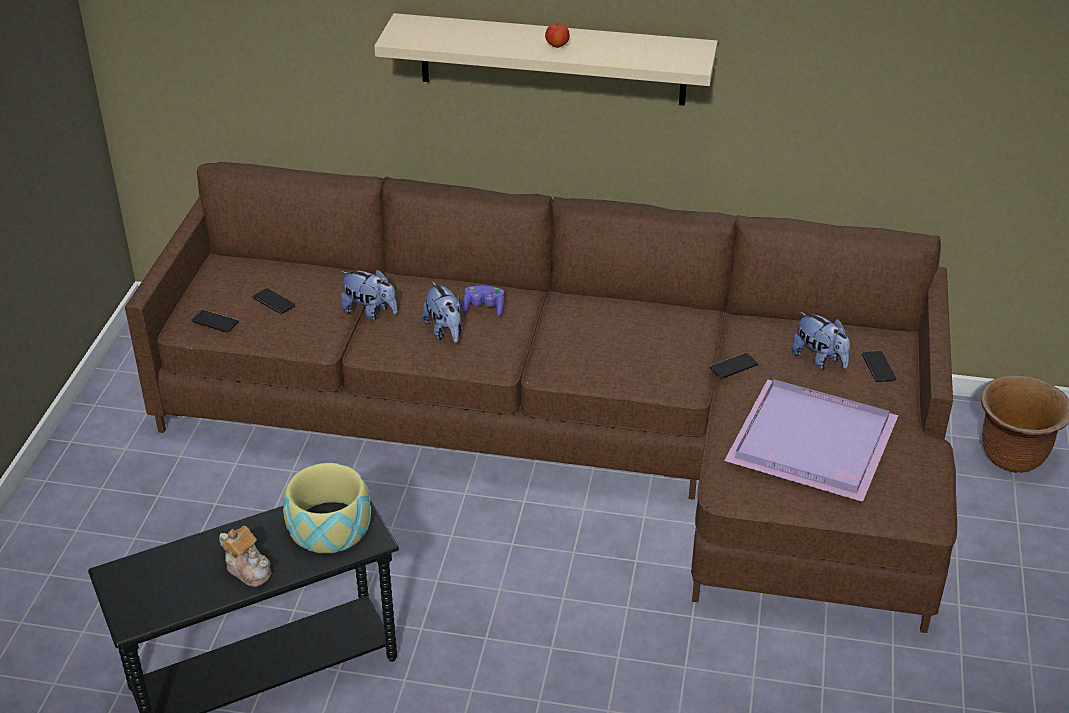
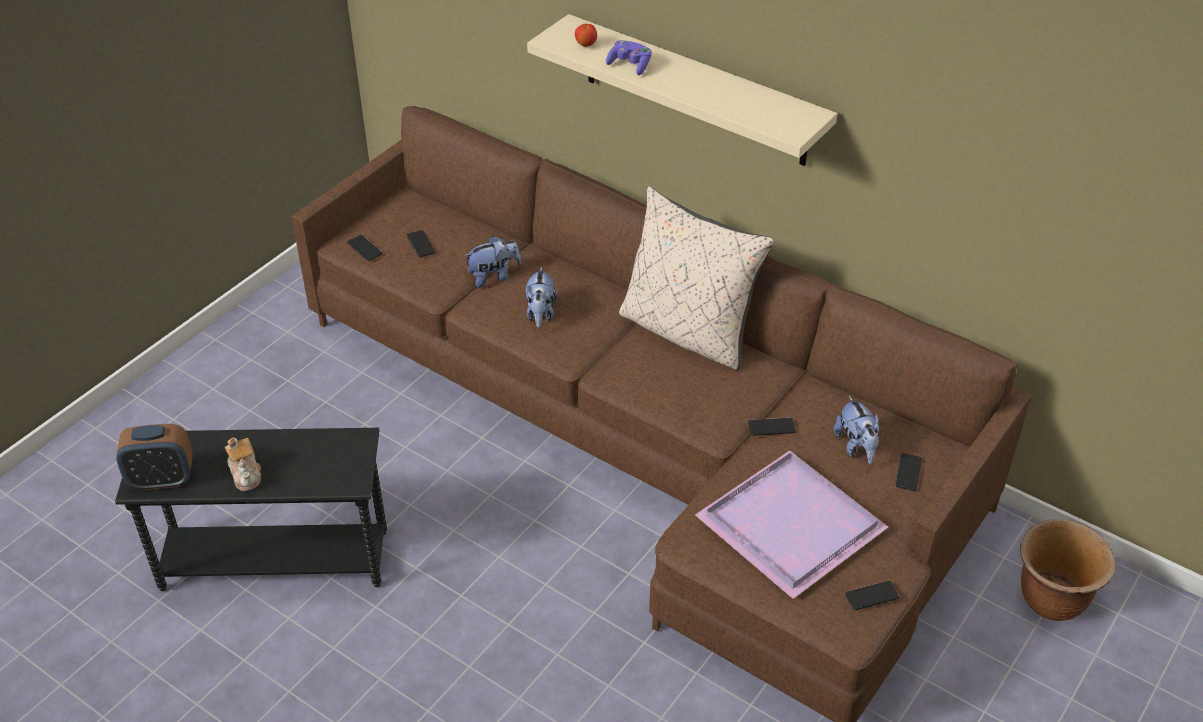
camera: 25 degrees right, 5 degrees up
bowl [283,463,371,554] -> none
plush toy [340,269,397,320] -> plush toy turned 75 degrees counterclockwise [464,236,521,288]
purple game controller [462,286,504,316] -> purple game controller moved to [606,40,652,75]
apple [545,23,570,48] -> apple moved to [575,24,597,47]
none -> alarm clock [116,424,193,490]
none -> beige pillow [619,187,774,371]
none -> phone [845,580,899,610]

